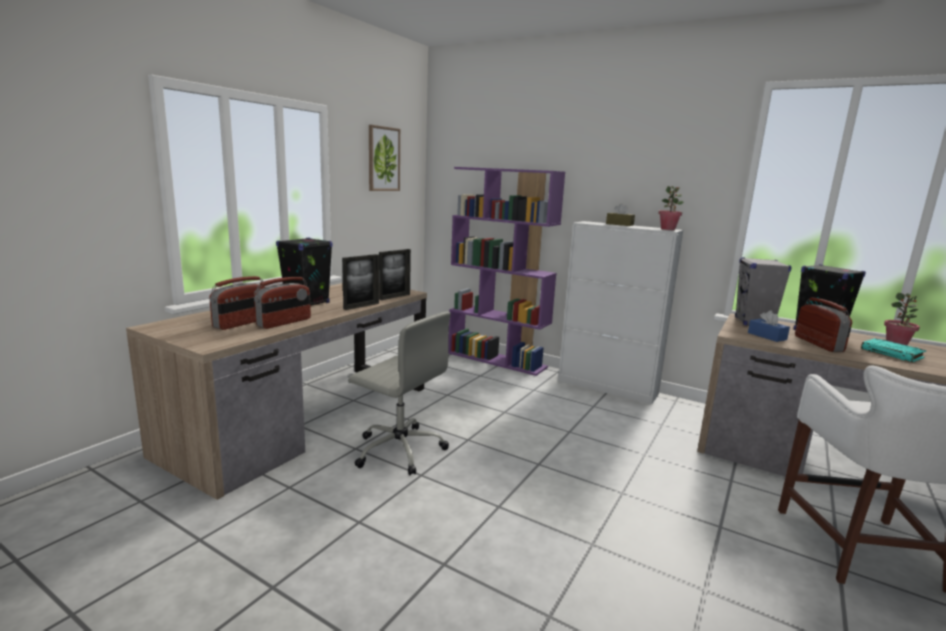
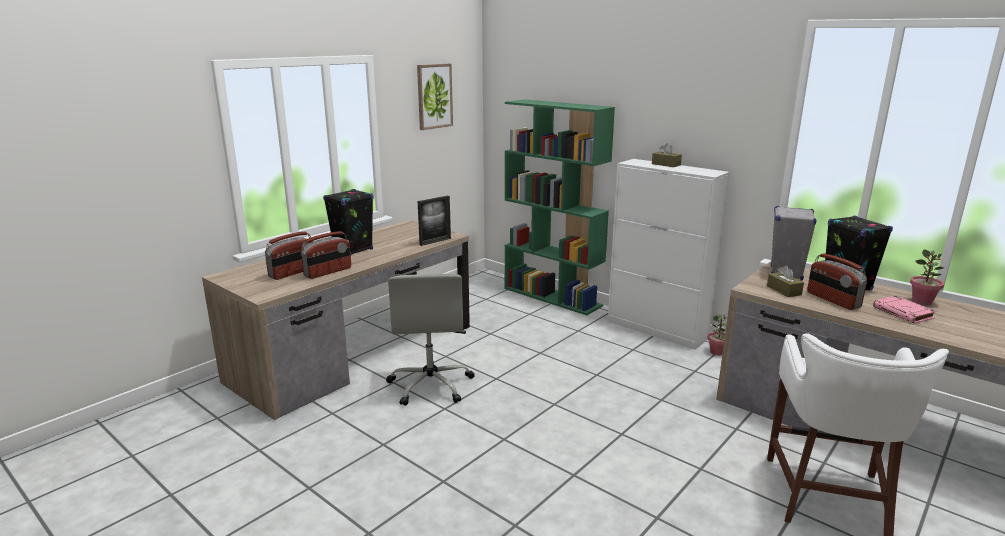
camera: 10 degrees right, 5 degrees up
picture frame [342,254,379,310] -> none
grey office chair [348,312,451,475] -> grey office chair turned 45 degrees clockwise [386,274,475,406]
purple bookcase [448,167,565,376] -> green bookcase [505,99,615,315]
potted plant [658,186,684,230] -> potted plant moved to [707,314,727,355]
blue tissue box [748,310,790,342] -> brown tissue box [767,265,804,297]
radio [795,298,852,352] -> radio turned 150 degrees clockwise [807,253,867,310]
turquoise book [861,338,927,362] -> pink book [873,296,936,324]

